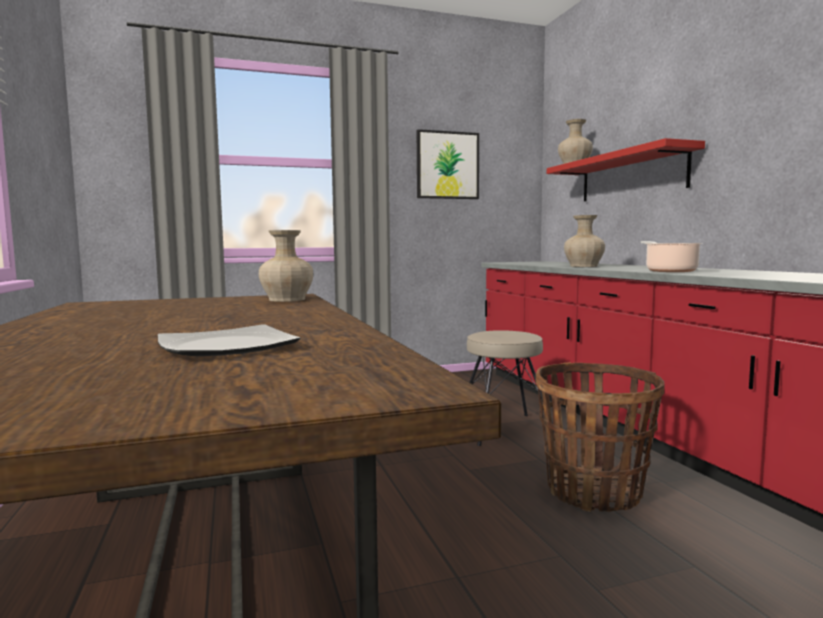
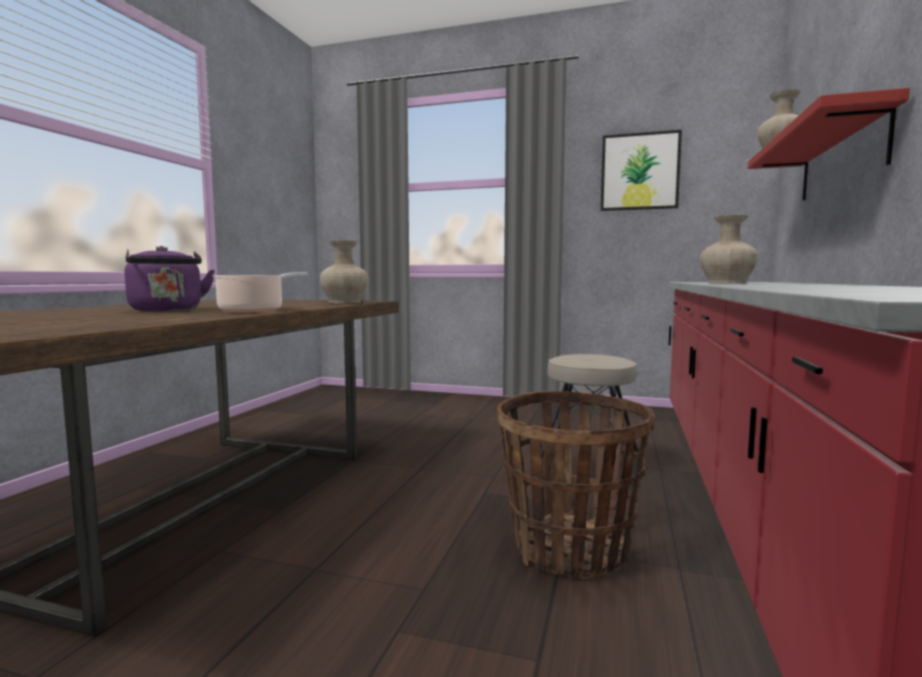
camera: 35 degrees right, 0 degrees up
plate [158,324,301,356] -> none
cooking pot [641,241,703,272] -> cooking pot moved to [212,272,307,313]
none -> purple kettle [124,246,215,312]

